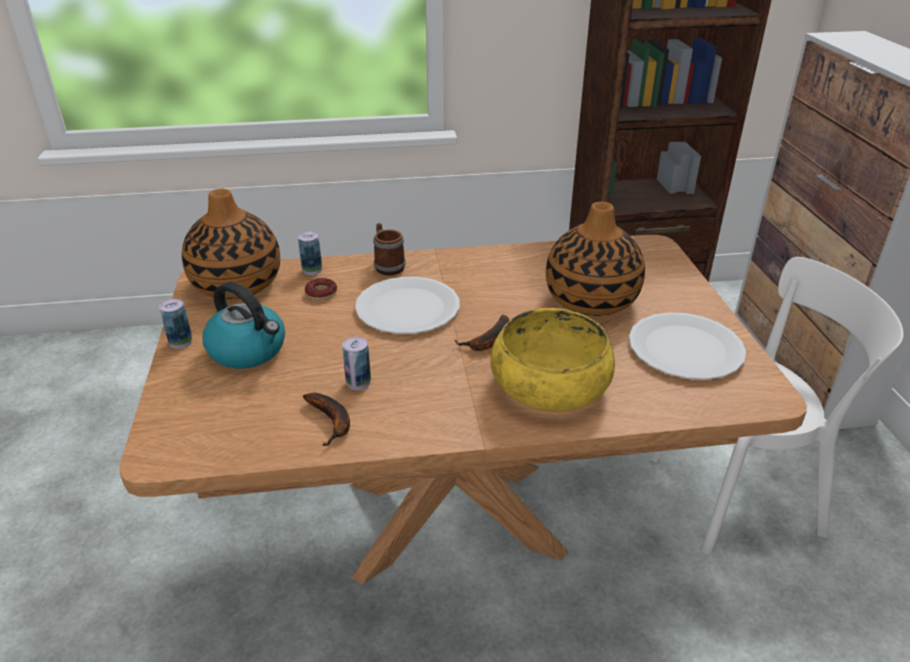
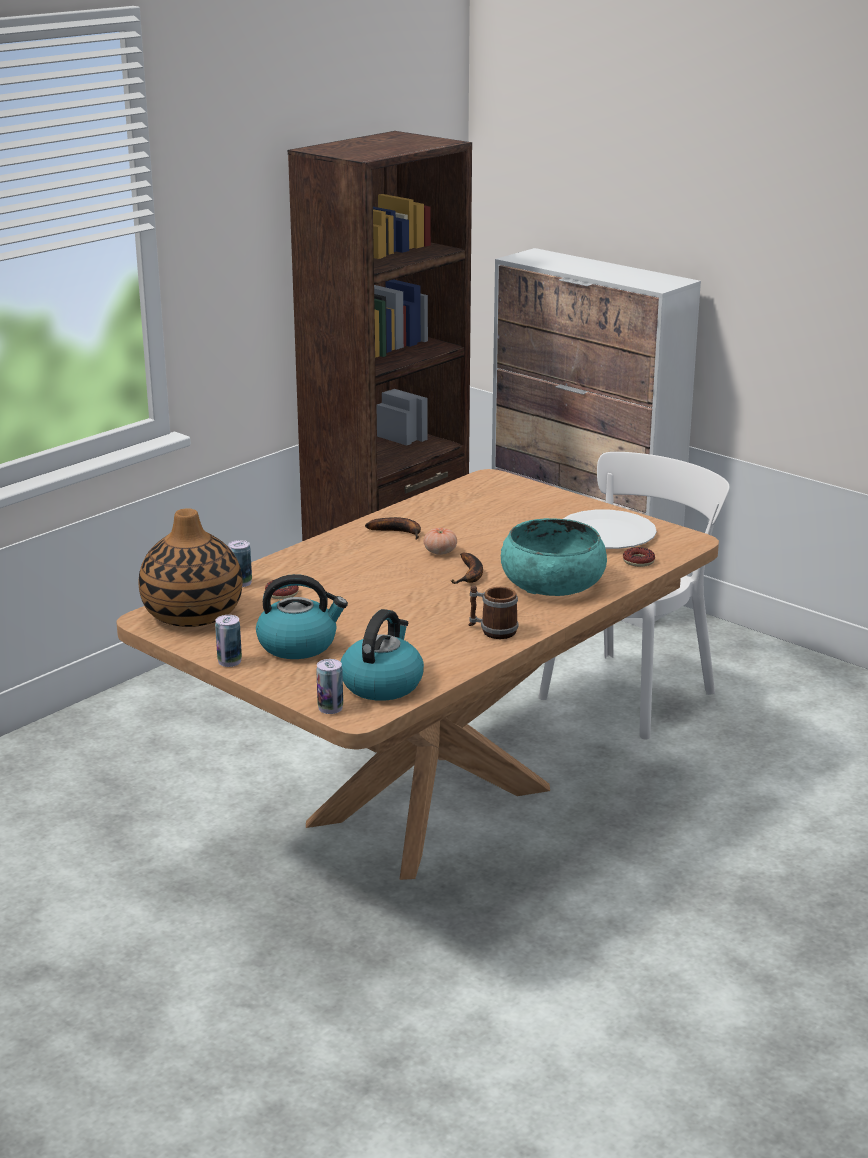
camera: 40 degrees left, 10 degrees down
banana [303,393,350,446] -> banana moved to [365,517,421,539]
can [342,337,371,390] -> can moved to [316,659,343,714]
white plate [355,277,460,334] -> none
mug [373,223,406,275] -> mug moved to [469,585,519,639]
yellow bowl [490,308,615,412] -> turquoise bowl [501,518,607,596]
vase [546,202,645,316] -> none
none -> kettle [340,609,424,701]
none -> tomato [423,528,457,555]
none -> donut [623,547,655,567]

